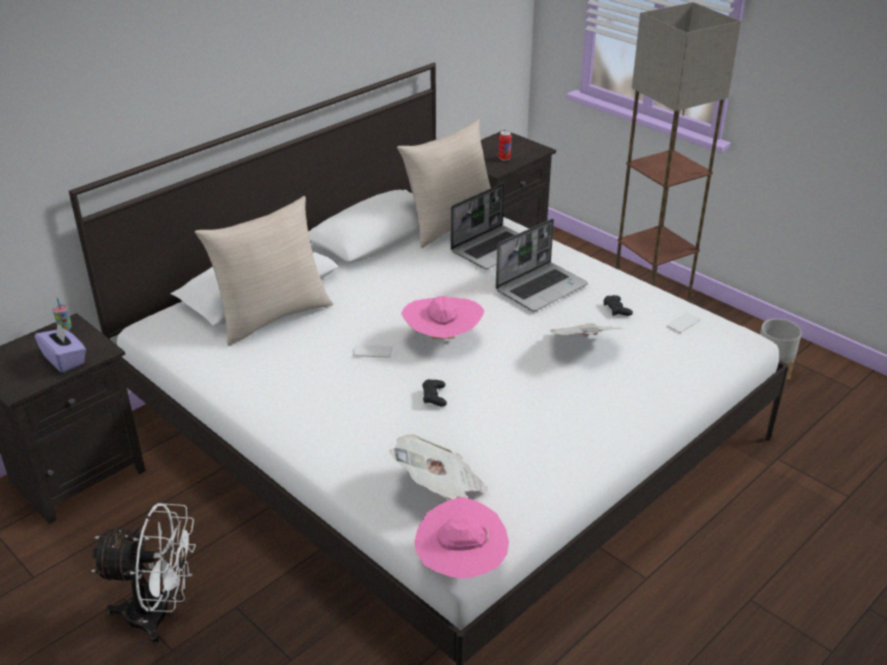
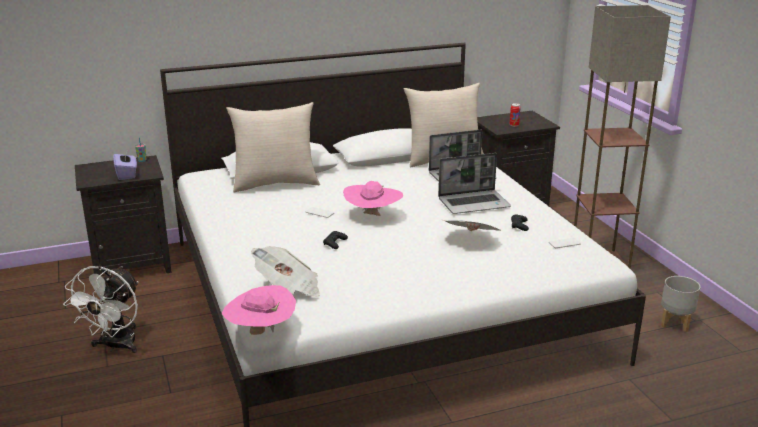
camera: 25 degrees right, 10 degrees down
white fan [91,503,196,644] -> white fan turned 75 degrees clockwise [63,266,138,353]

